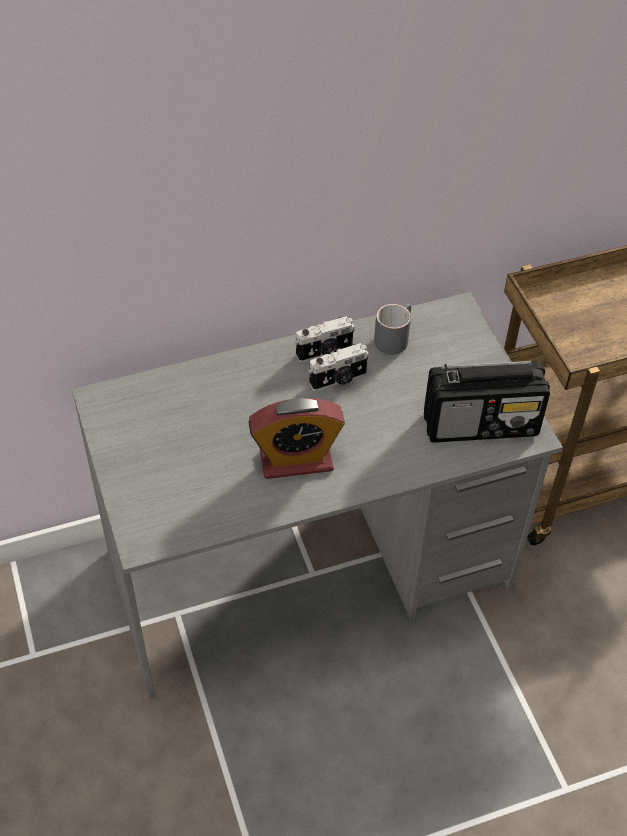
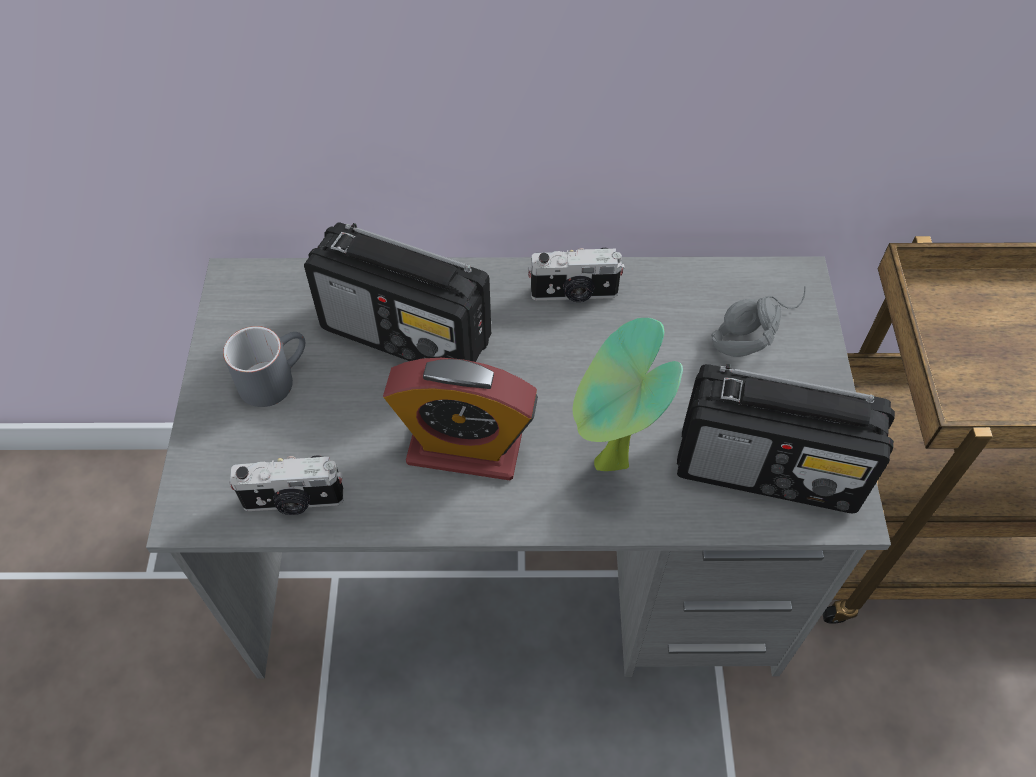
camera: 20 degrees right, 5 degrees up
camera [309,343,369,391] -> camera moved to [229,456,344,515]
grey mug [374,303,411,355] -> grey mug moved to [223,326,305,407]
none -> radio [304,222,491,362]
none -> potted plant [573,318,683,471]
none -> grey headphones [711,286,806,357]

